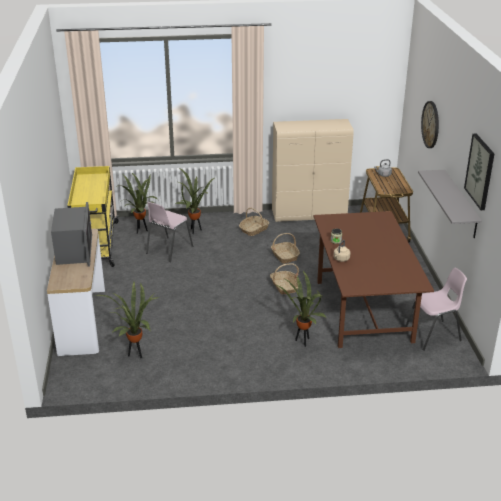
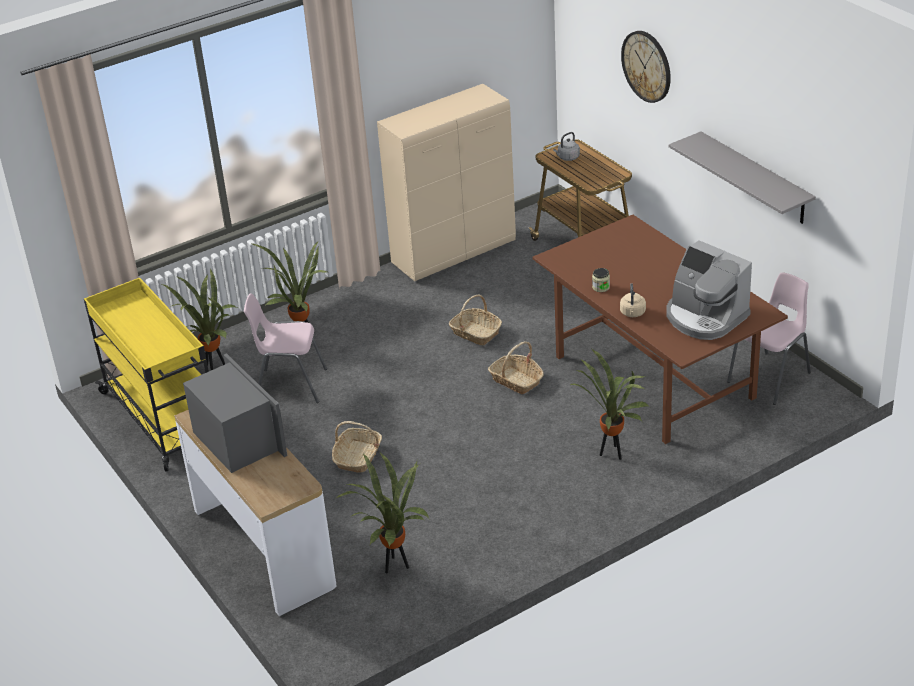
camera: 25 degrees left, 5 degrees up
pink chair [146,202,193,262] -> pink chair turned 90 degrees clockwise [244,293,327,403]
basket [239,208,269,236] -> basket moved to [332,421,382,473]
picture [464,134,494,210] -> none
none -> coffee machine [666,240,752,340]

